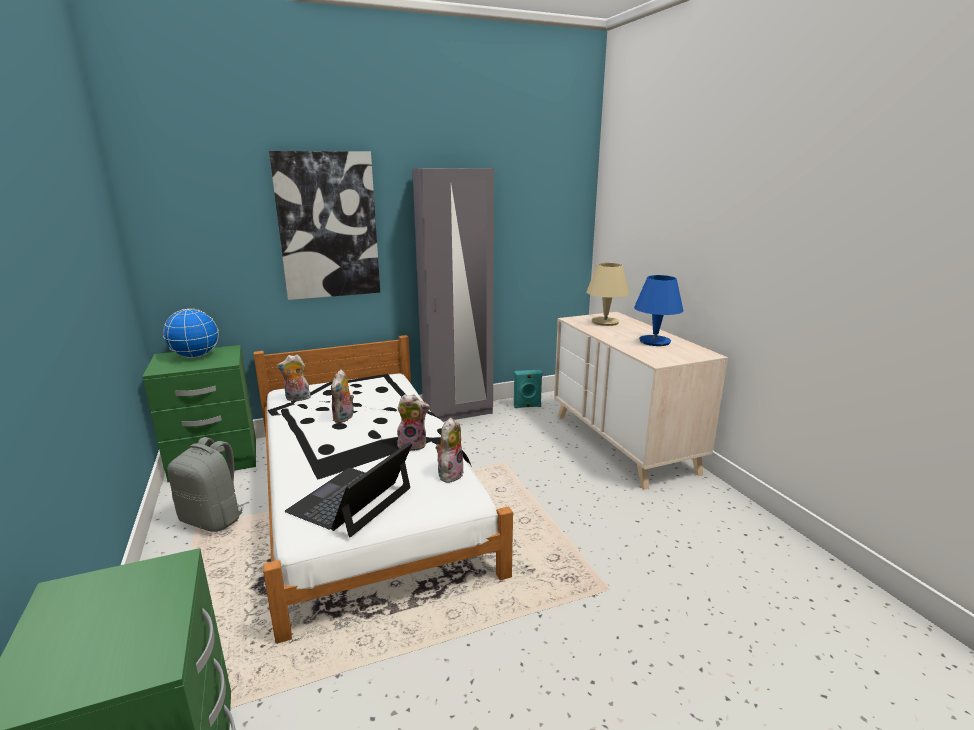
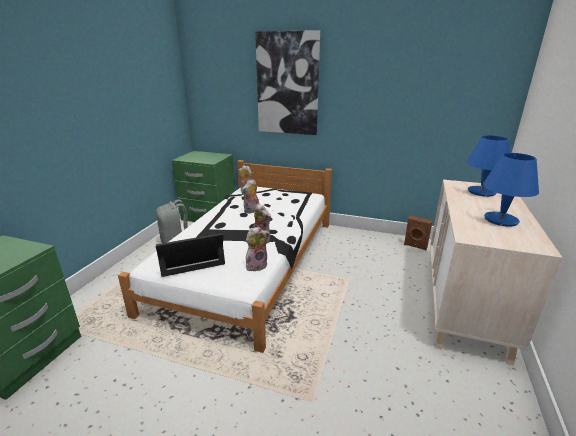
camera: 40 degrees right, 5 degrees up
globe [163,309,219,358] -> none
grey wardrobe [412,168,494,422] -> none
turquoise speaker [514,370,543,408] -> brown speaker [404,216,432,250]
beige table lamp [586,263,629,326] -> blue table lamp [466,135,510,197]

